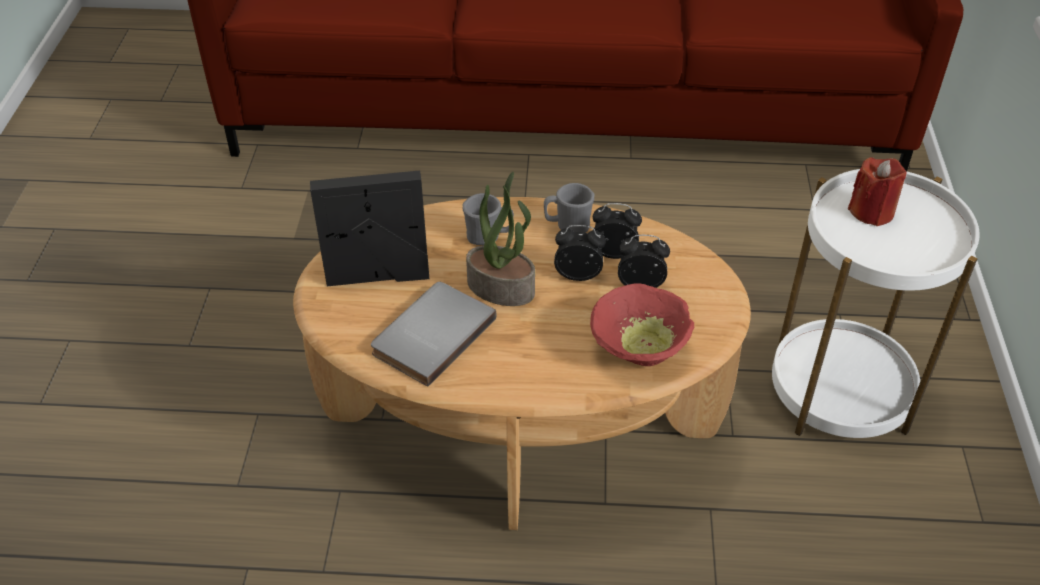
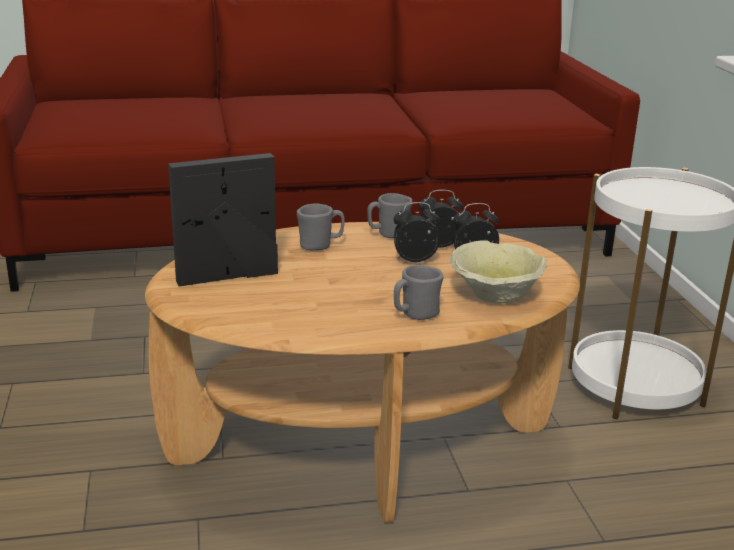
camera: 15 degrees left, 20 degrees down
grey book [371,282,497,387] -> none
potted plant [466,172,535,306] -> none
red bowl [590,283,694,366] -> beige bowl [450,240,547,303]
red candle [848,157,907,226] -> none
none -> grey mug [394,265,444,320]

